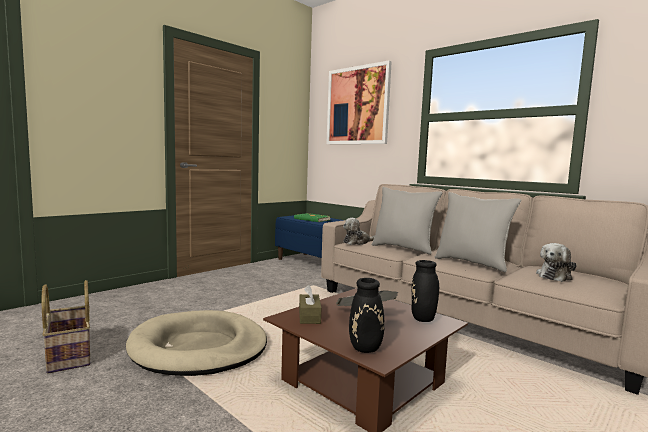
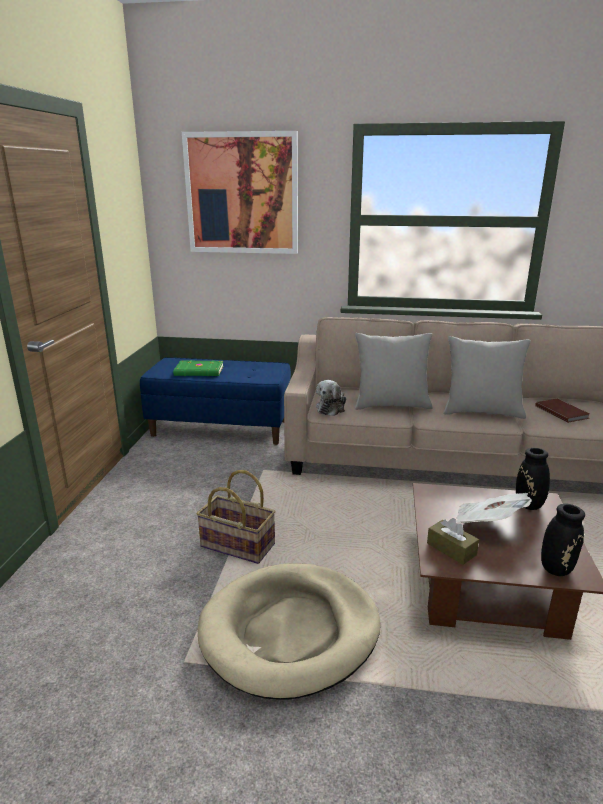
camera: 35 degrees left, 15 degrees up
basket [42,280,90,374] -> basket moved to [196,470,276,564]
plush toy [536,243,577,282] -> brown book [535,399,589,423]

